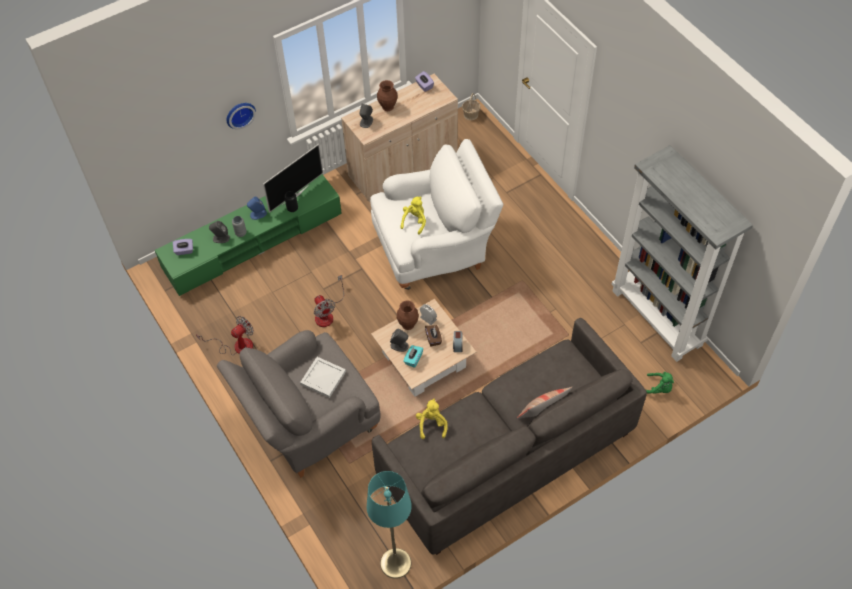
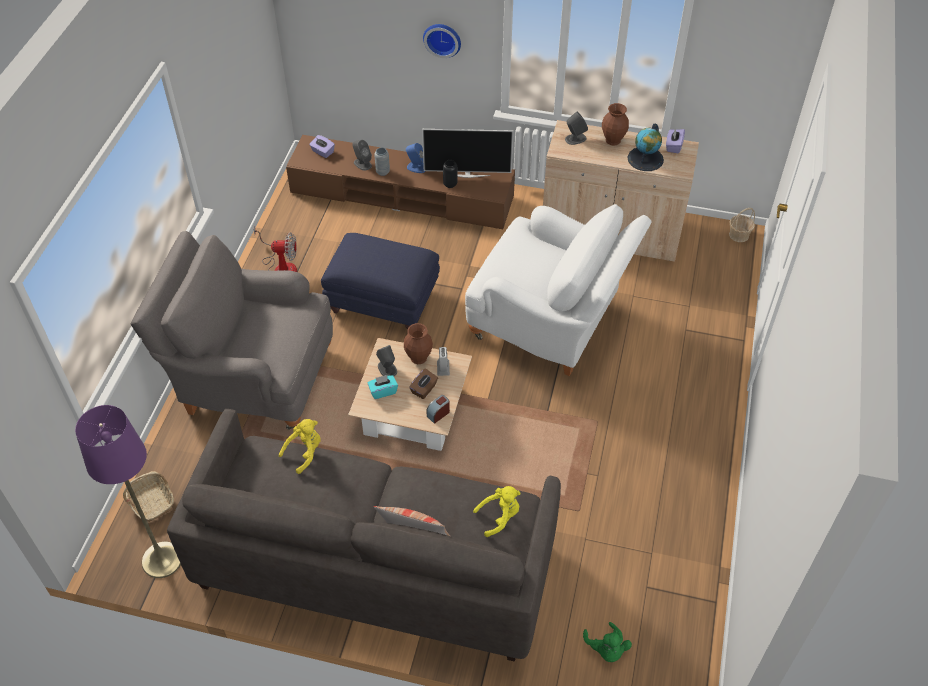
camera: 45 degrees right, 5 degrees down
green tv stand [155,174,342,296] -> brown tv stand [286,135,515,229]
white tray [300,357,346,398] -> none
fan [314,275,344,327] -> blue ottoman [321,233,440,329]
turquoise floor lamp [367,471,412,579] -> purple floor lamp [75,405,181,578]
yellow plush toy [400,197,426,235] -> yellow plush toy moved to [473,486,521,537]
grey bookcase [611,145,753,362] -> none
none -> basket [123,471,174,522]
none -> globe [628,123,664,171]

